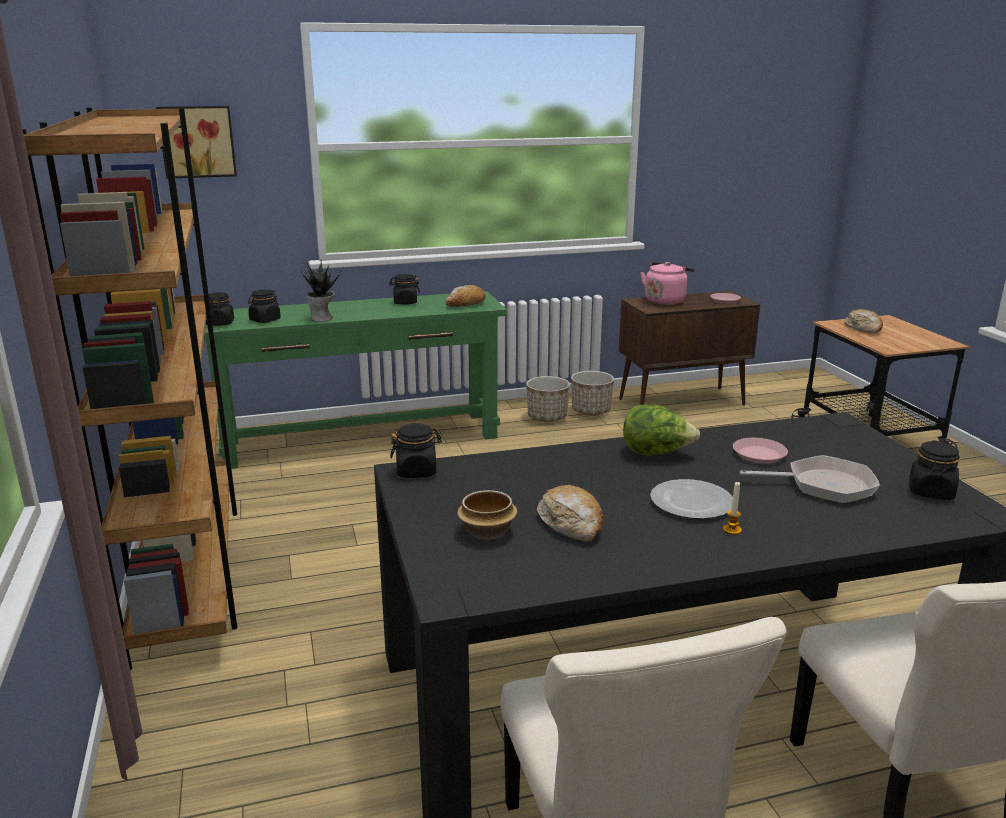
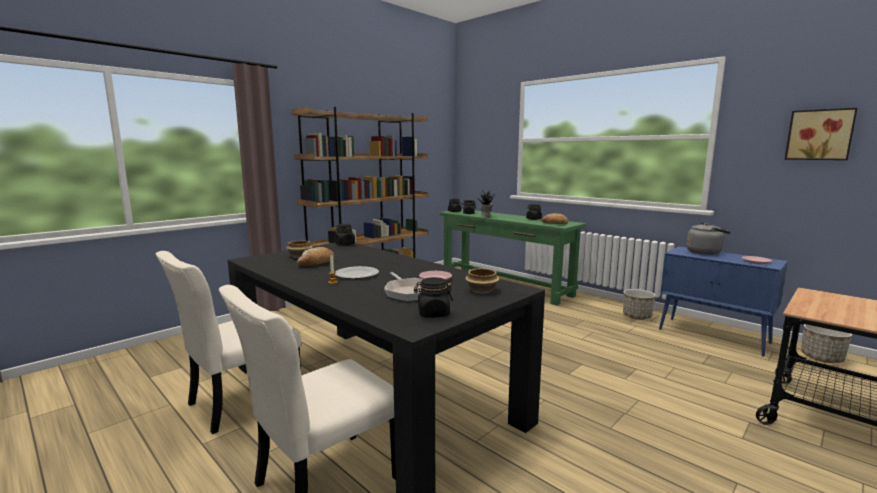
camera: 60 degrees right, 10 degrees down
picture [156,106,237,179] -> picture moved to [785,108,857,160]
planter [526,376,570,422] -> planter moved to [801,324,852,363]
brown cabinet [619,291,760,406] -> blue cabinet [659,247,788,357]
lettuce [623,404,700,456] -> none
pink kettle [640,262,695,305] -> grey kettle [687,223,731,255]
bread [845,309,883,333] -> none
none -> bowl [465,268,499,294]

